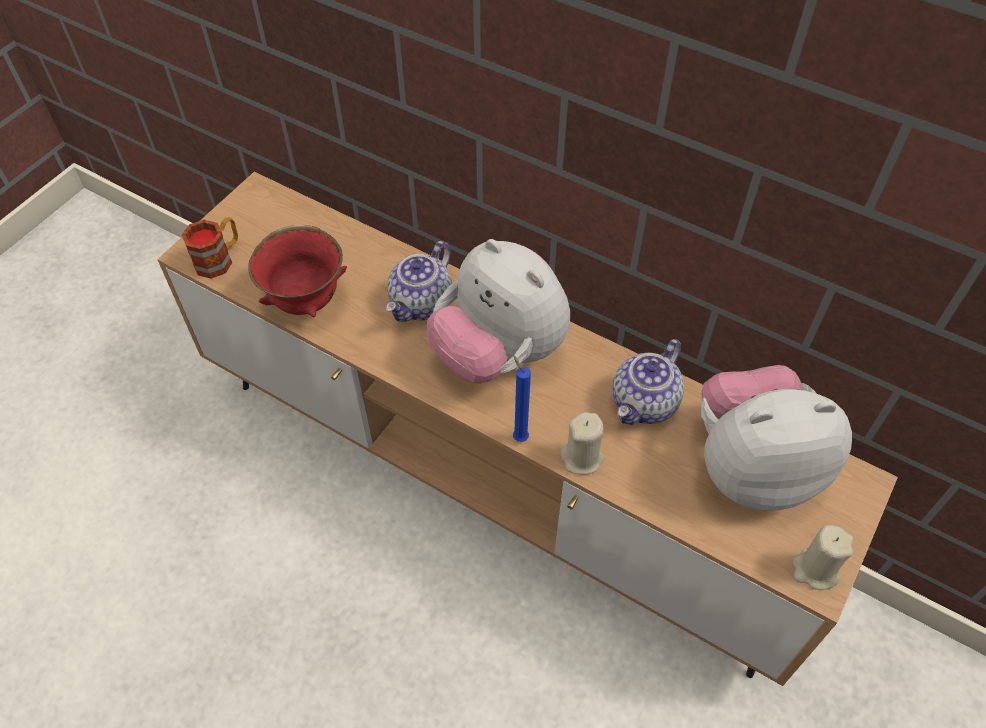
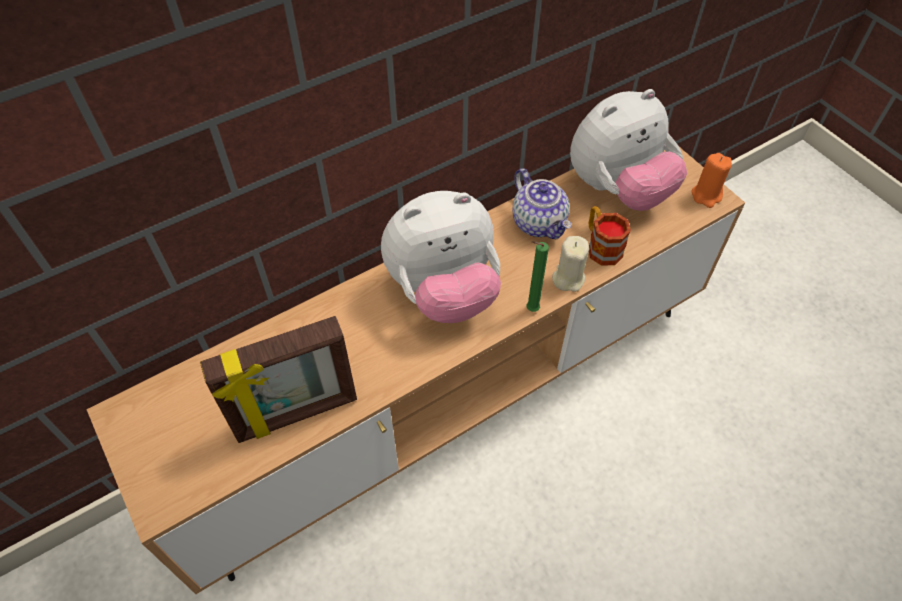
camera: 65 degrees left, 0 degrees up
mug [181,217,238,279] -> mug moved to [589,206,631,266]
red bowl [248,225,347,317] -> picture frame [200,316,357,443]
teapot [386,241,452,322] -> none
blue candle [513,355,531,442] -> green candle [526,241,549,312]
plush toy [701,365,852,511] -> plush toy turned 135 degrees counterclockwise [570,89,687,211]
beige candle [792,525,853,590] -> orange candle [691,153,732,208]

